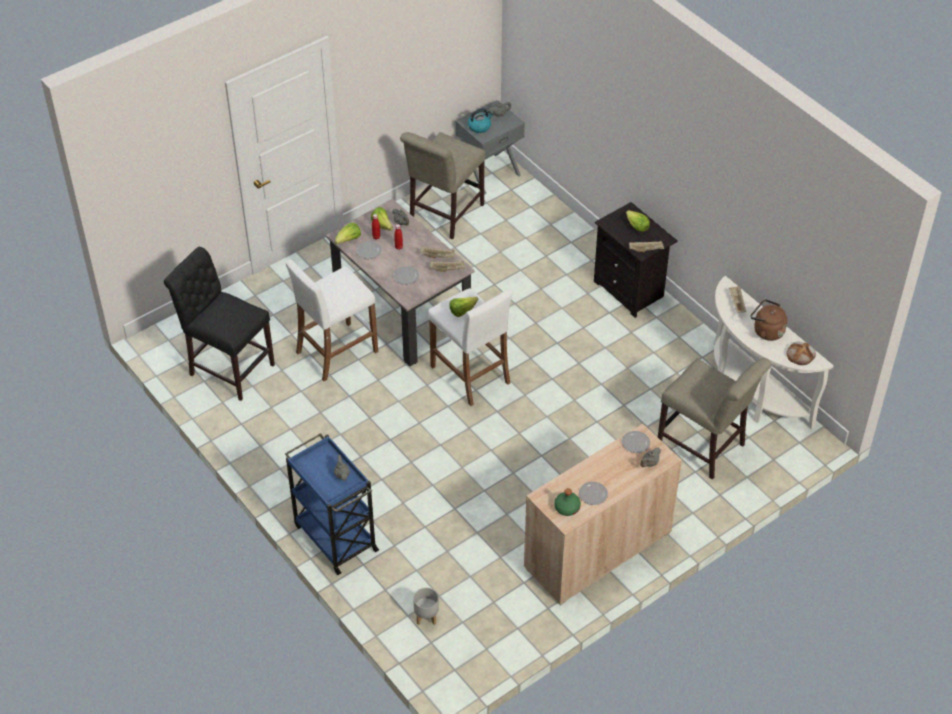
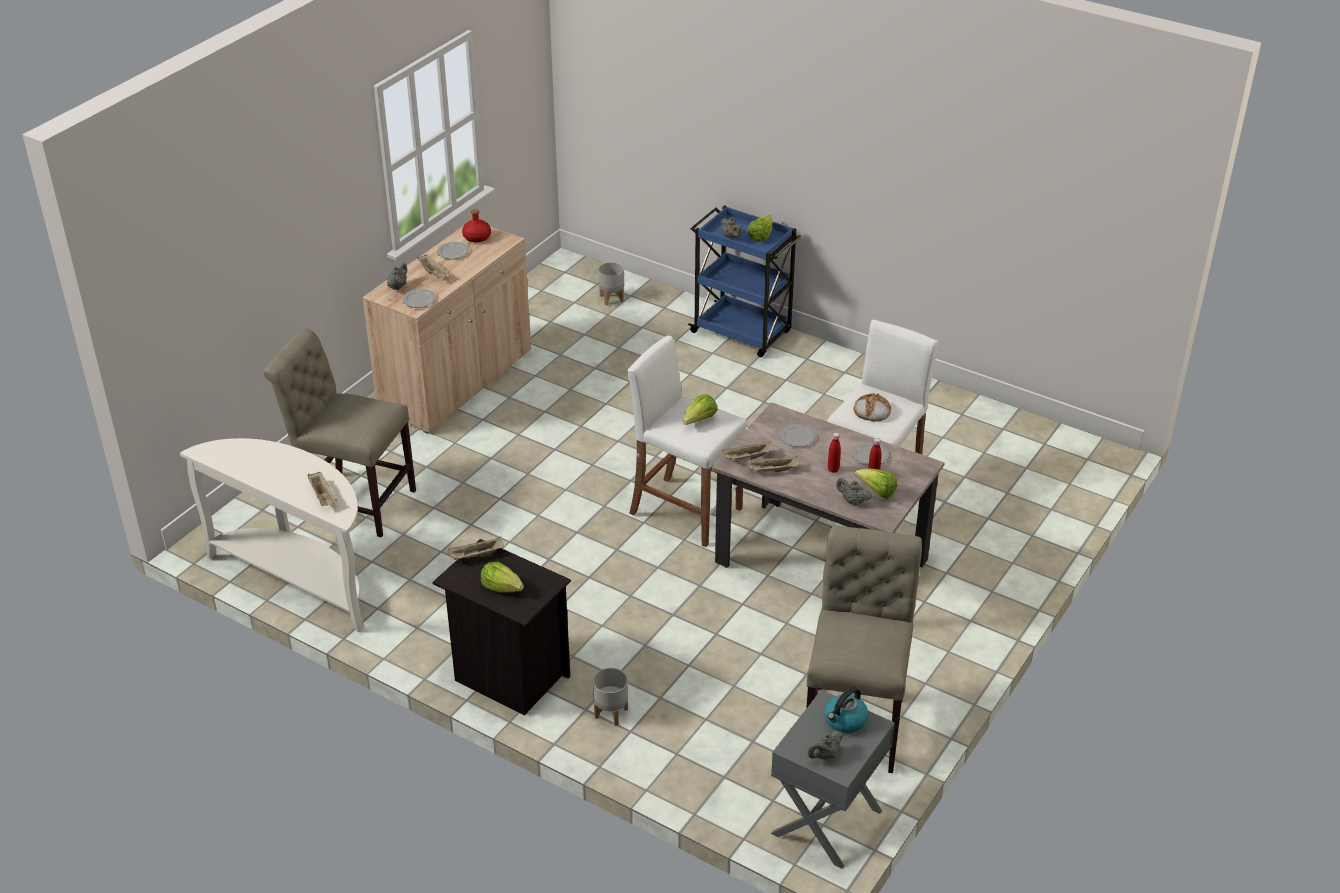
camera: 160 degrees right, 10 degrees down
black chair [164,247,275,401] -> none
lettuce [335,223,361,244] -> lettuce moved to [747,215,773,242]
green bottle [554,488,581,516] -> red bottle [462,209,491,243]
brown kettle [751,299,787,341] -> none
bread [786,341,816,365] -> bread moved to [854,393,891,422]
none -> beige tray [417,255,449,278]
none -> grey planter [593,668,628,726]

